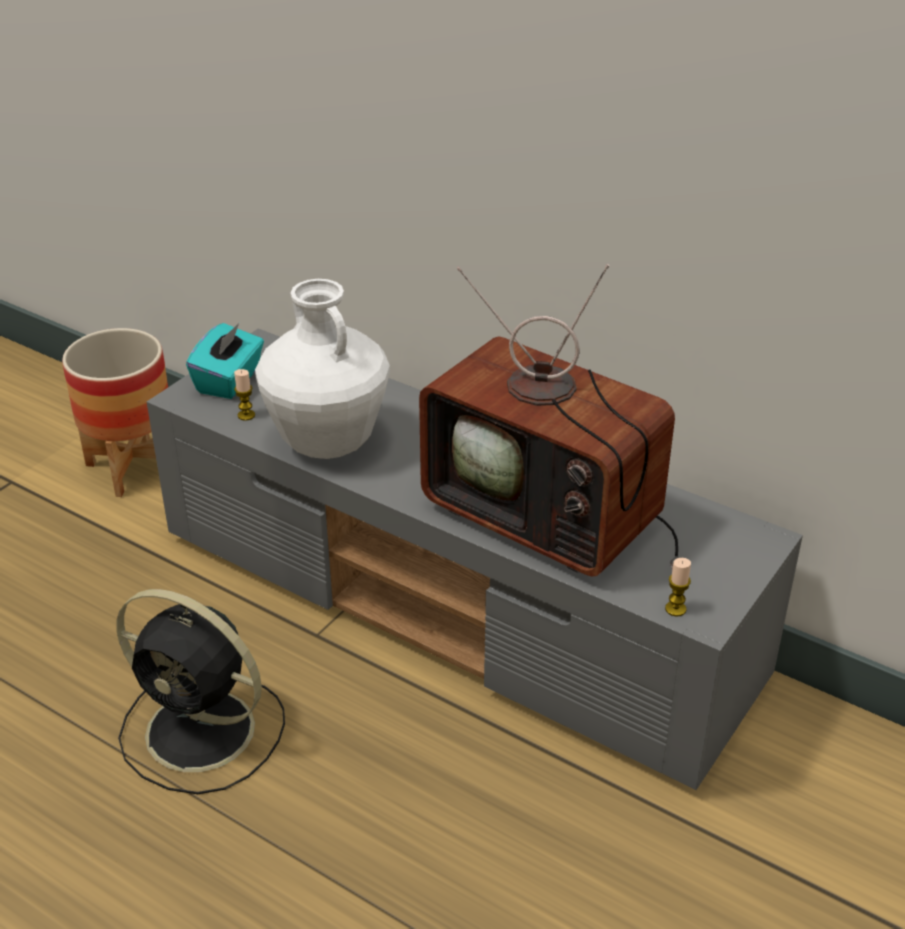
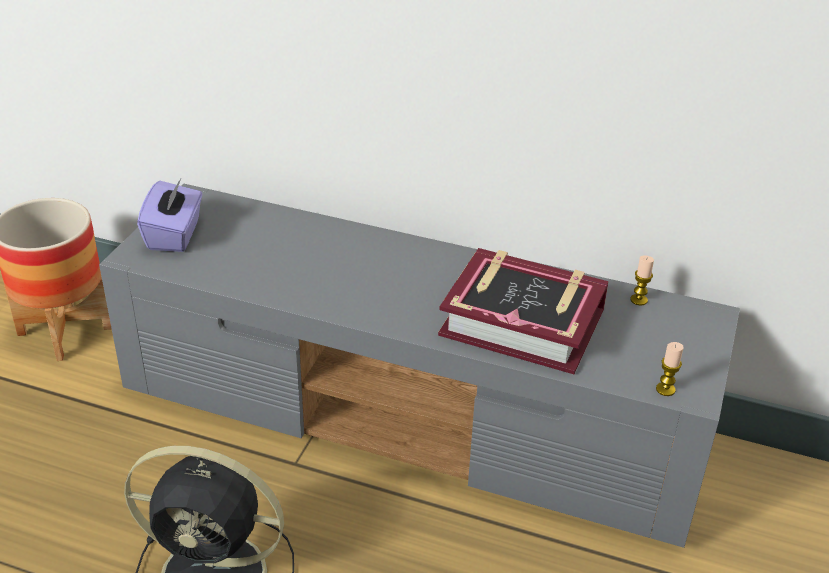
camera: 15 degrees left, 0 degrees up
turquoise tissue box [186,322,264,399] -> purple tissue box [137,179,203,252]
candle [234,369,255,421] -> candle moved to [630,255,654,306]
white vase [255,279,390,459] -> none
television [419,264,678,577] -> book [438,248,609,374]

